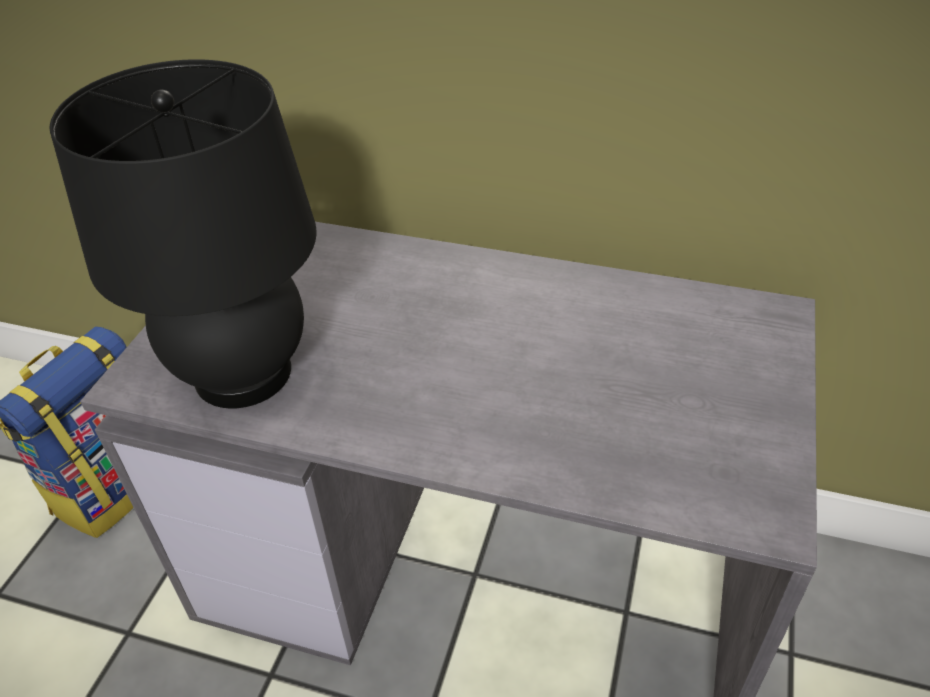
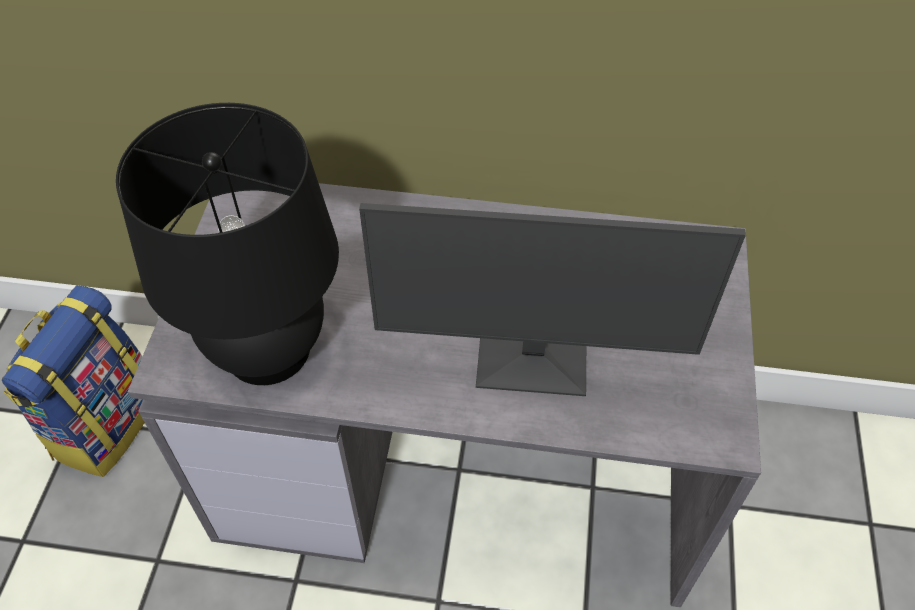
camera: 10 degrees left, 10 degrees up
none -> monitor [359,203,746,396]

